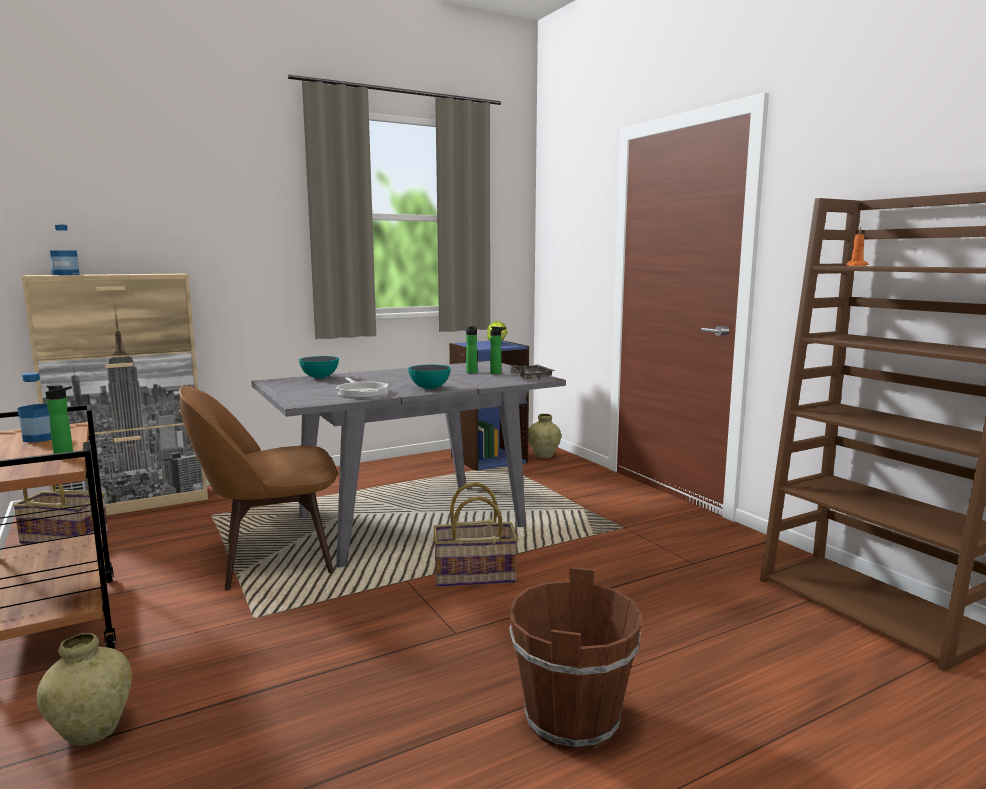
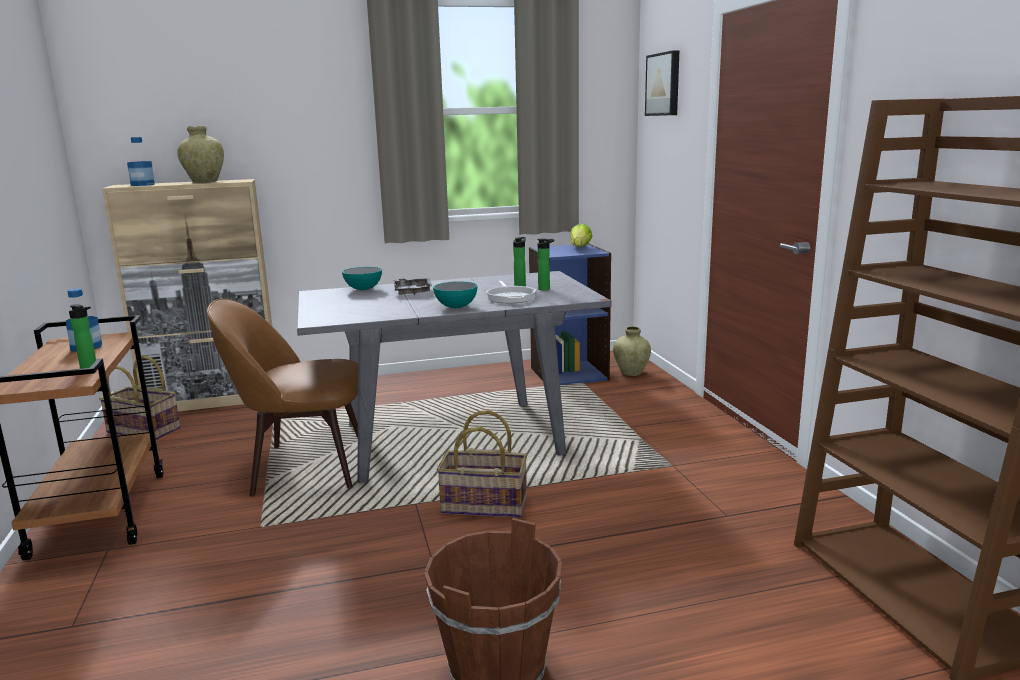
camera: 15 degrees right, 5 degrees up
beige vase [37,633,132,746] -> beige vase moved to [177,126,224,183]
frying pan [336,377,388,398] -> frying pan moved to [486,280,537,303]
grey tray [508,365,555,379] -> grey tray moved to [393,278,432,295]
orange candle [846,227,868,266] -> none
none -> picture [645,50,679,116]

